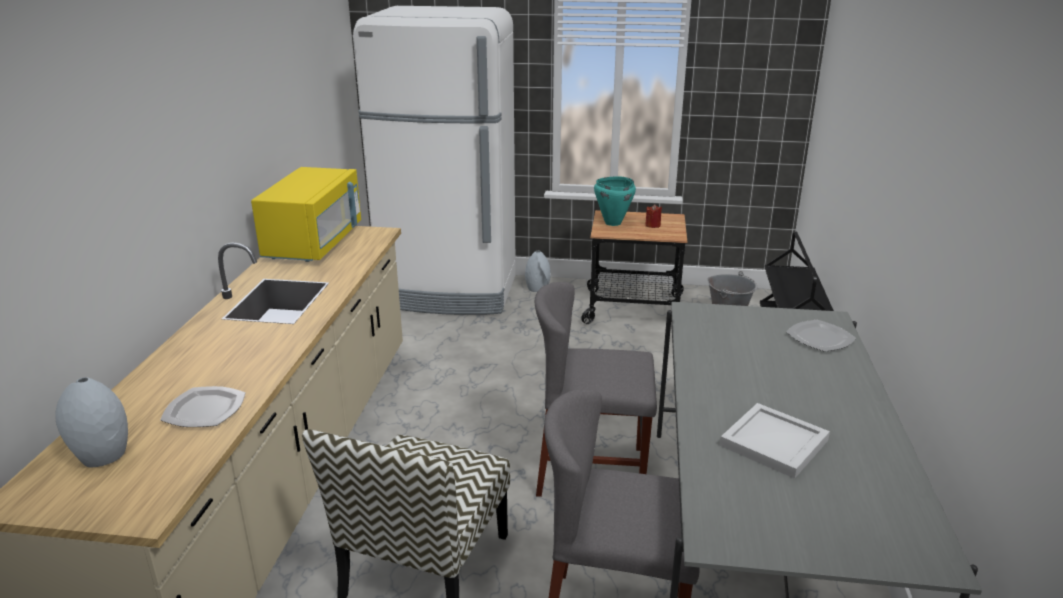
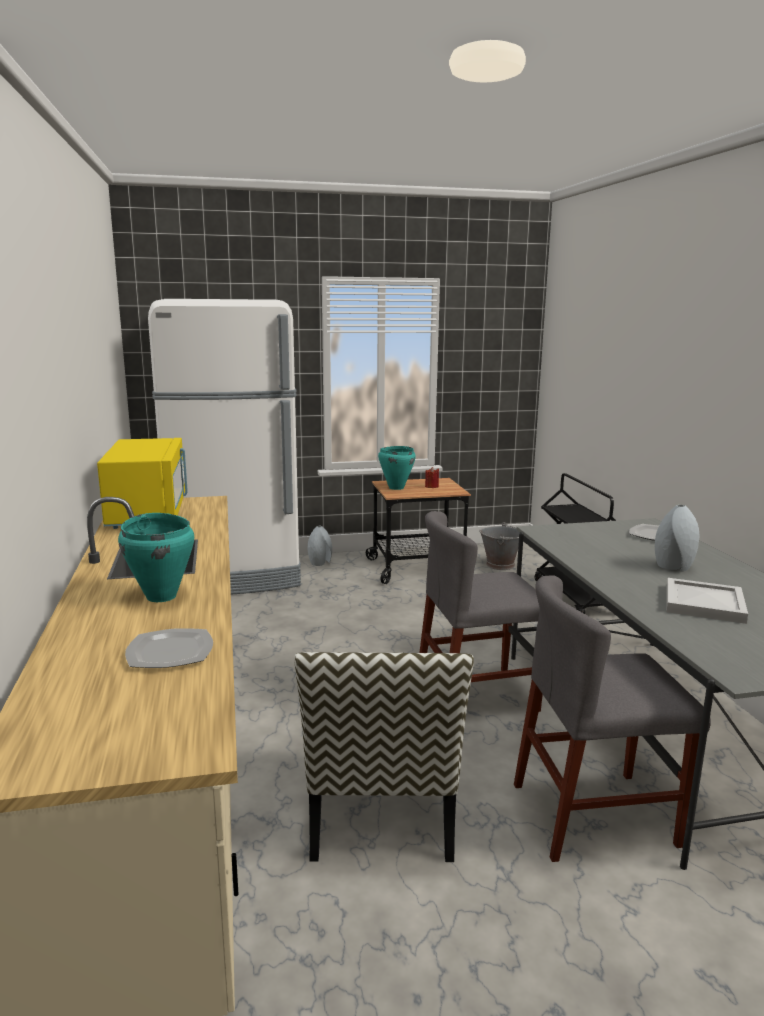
camera: 20 degrees left, 10 degrees down
grey vase [55,377,128,467] -> grey vase moved to [655,505,700,572]
none -> turquoise cooking pot [118,513,194,602]

